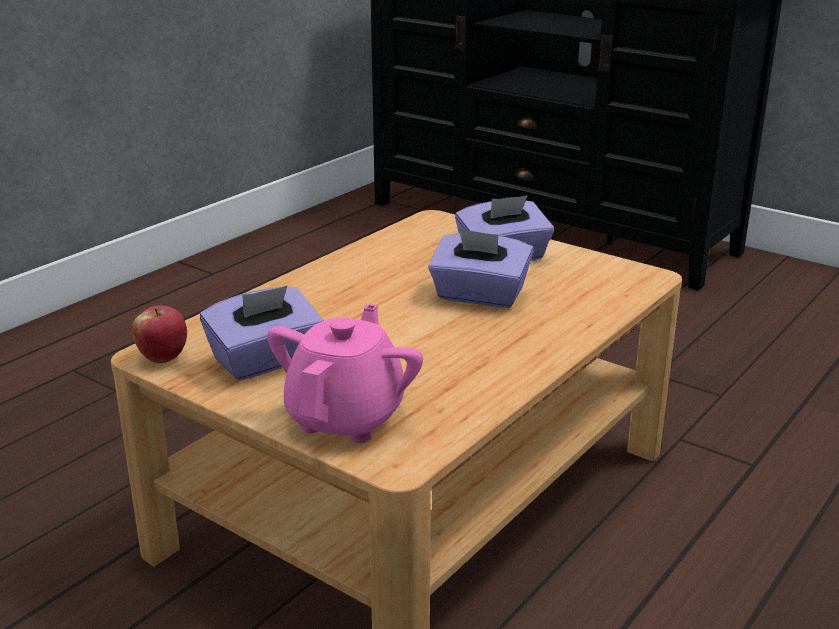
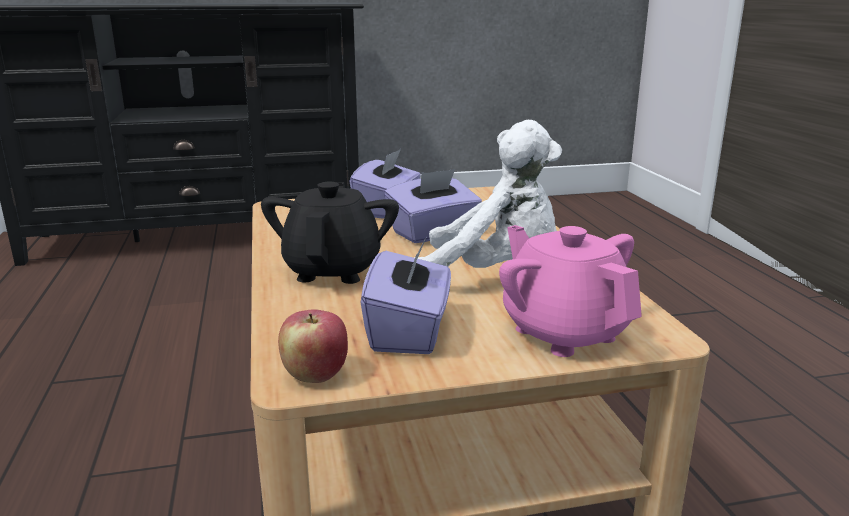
camera: 50 degrees left, 5 degrees down
none -> black teapot [261,182,399,284]
none -> white plush toy [414,120,562,268]

